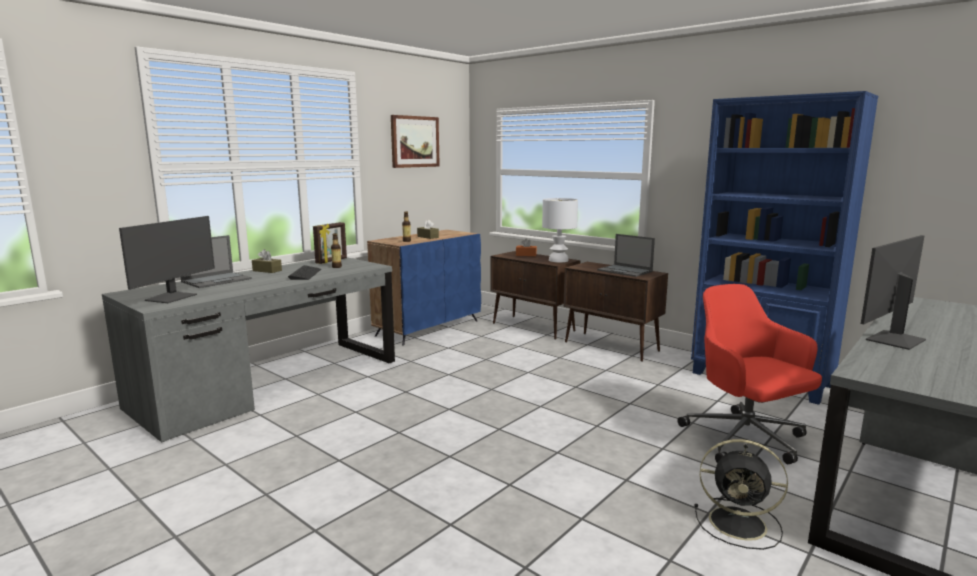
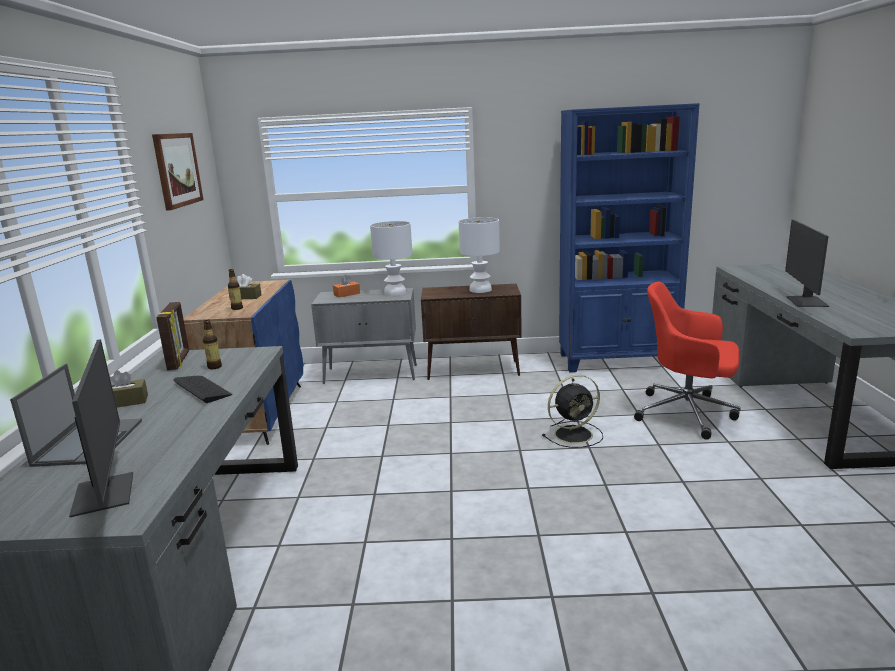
camera: 40 degrees left, 5 degrees up
brown cabinet [491,251,580,340] -> grey cabinet [311,288,417,384]
laptop [597,234,655,277] -> white table lamp [459,217,500,293]
black fan [694,439,788,550] -> black fan moved to [542,375,603,448]

